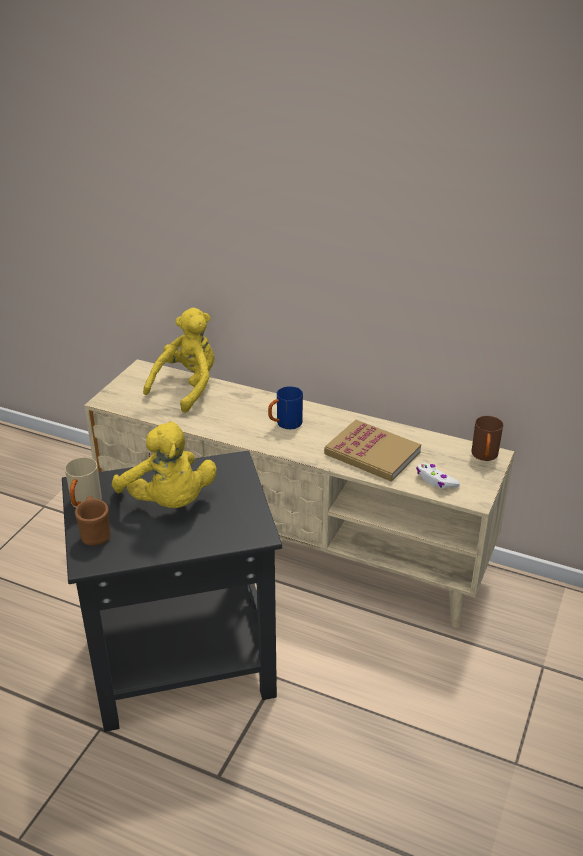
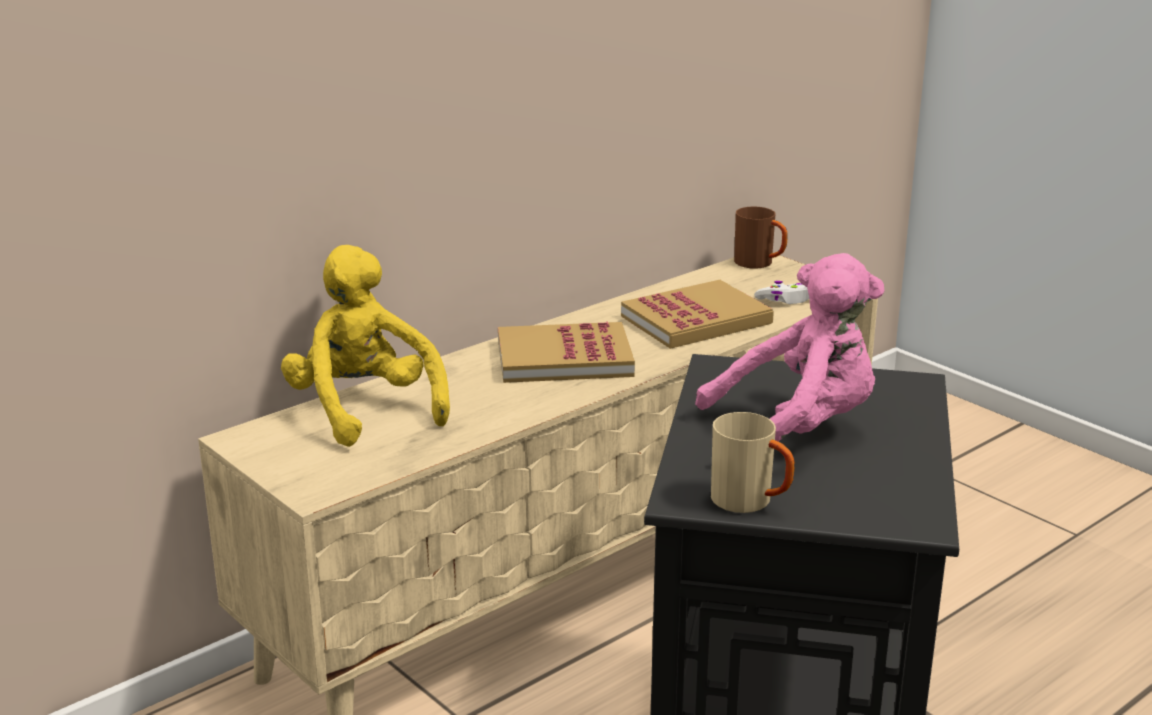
camera: 65 degrees left, 10 degrees down
brown mug [75,496,111,545] -> none
yellow plush toy [112,421,217,508] -> pink plush toy [695,253,884,442]
blue mug [268,386,303,429] -> book [498,321,635,383]

